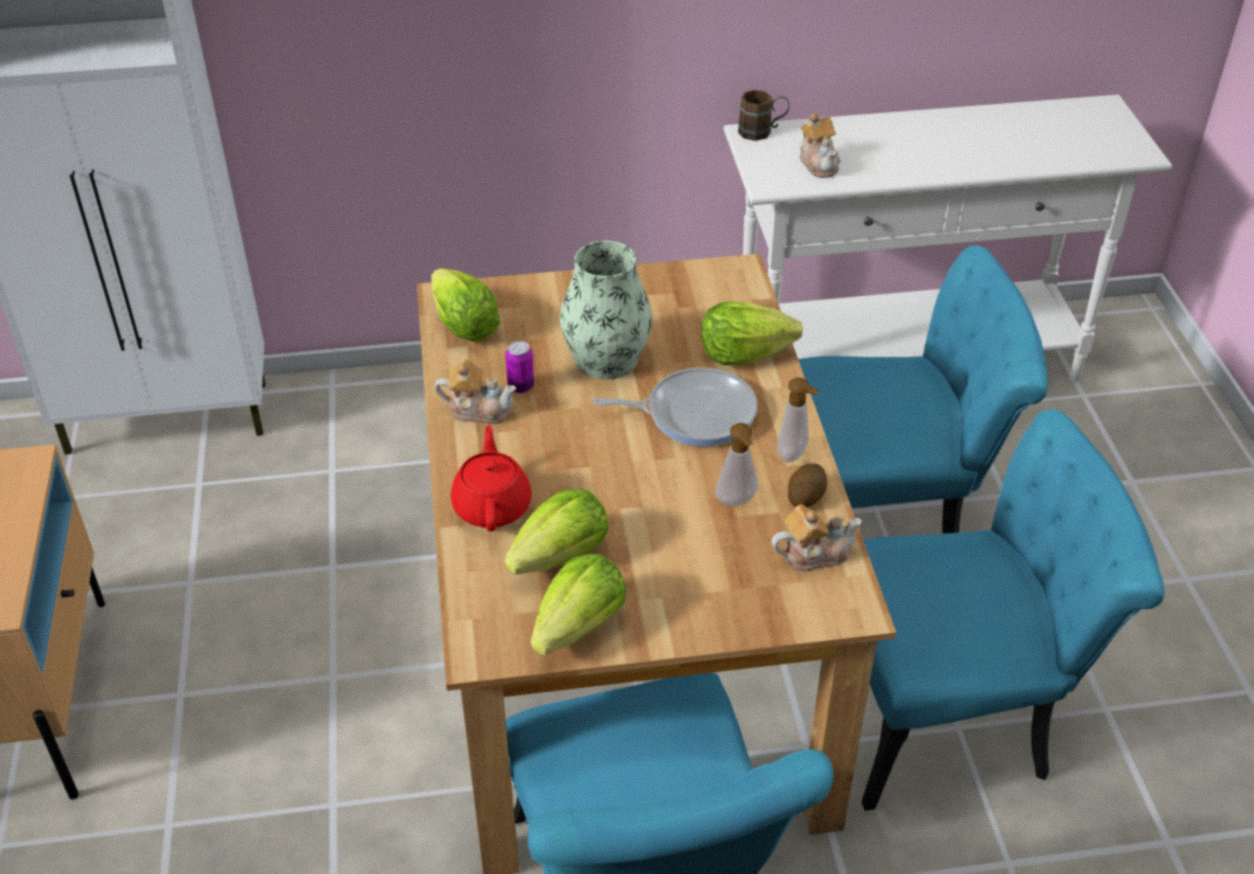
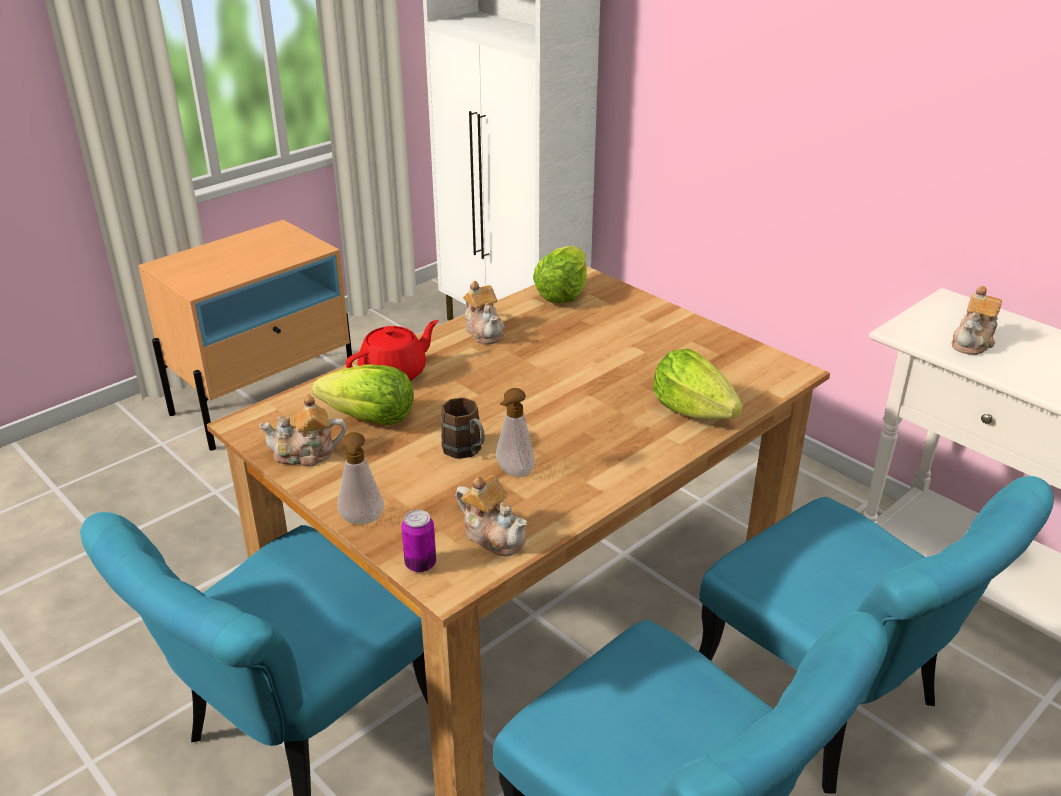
camera: 55 degrees right, 10 degrees down
can [505,341,534,393] -> can moved to [401,510,436,572]
lettuce [531,553,626,655] -> teapot [259,395,346,466]
vase [560,241,653,379] -> none
frying pan [593,368,758,446] -> none
brown mug [738,90,789,141] -> brown mug moved to [441,397,485,459]
soap dispenser [777,377,819,462] -> soap dispenser moved to [337,432,384,524]
potato [788,463,827,507] -> none

